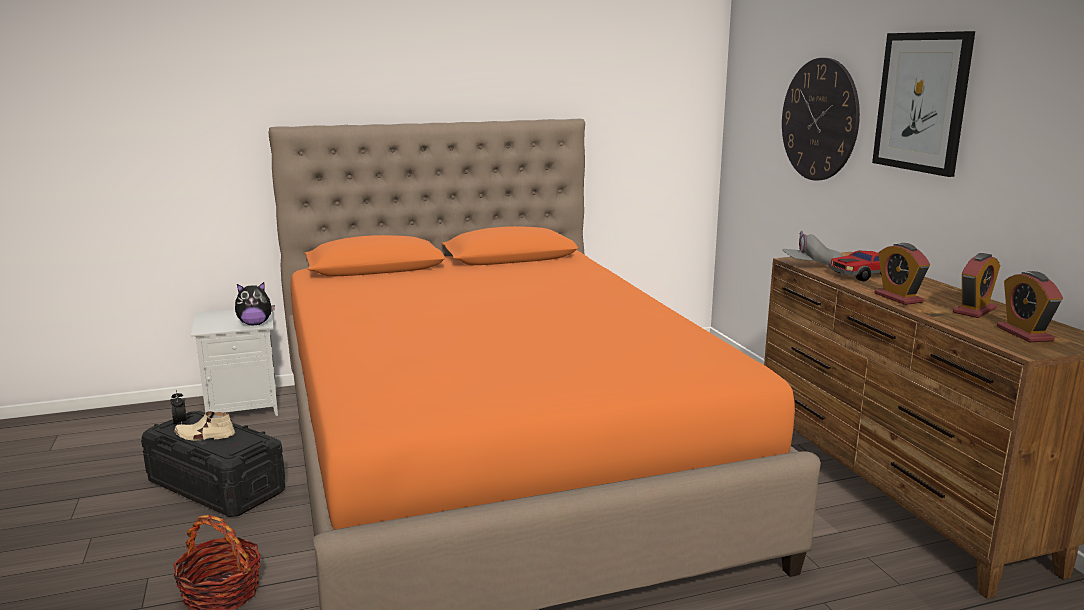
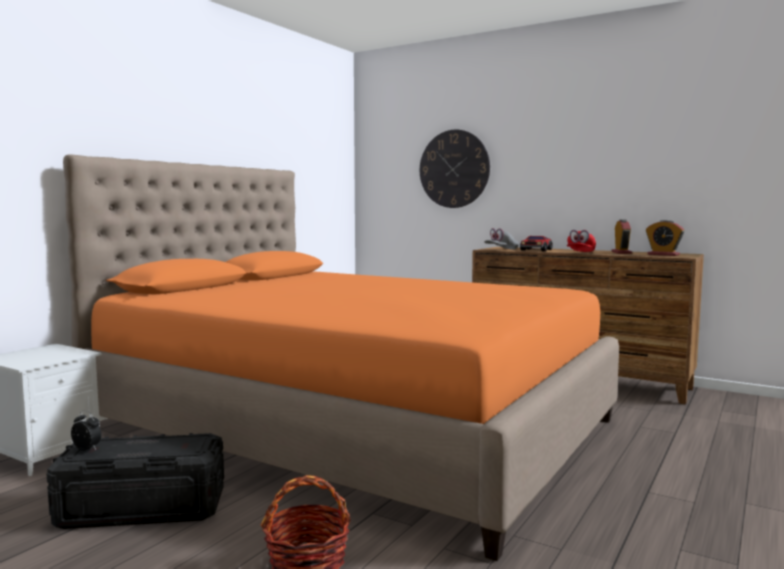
camera: 40 degrees left, 10 degrees down
beige shoe [174,411,235,441] -> none
plush toy [235,282,275,325] -> none
picture [872,31,975,177] -> none
alarm clock [874,243,930,305] -> red cap [567,230,596,252]

